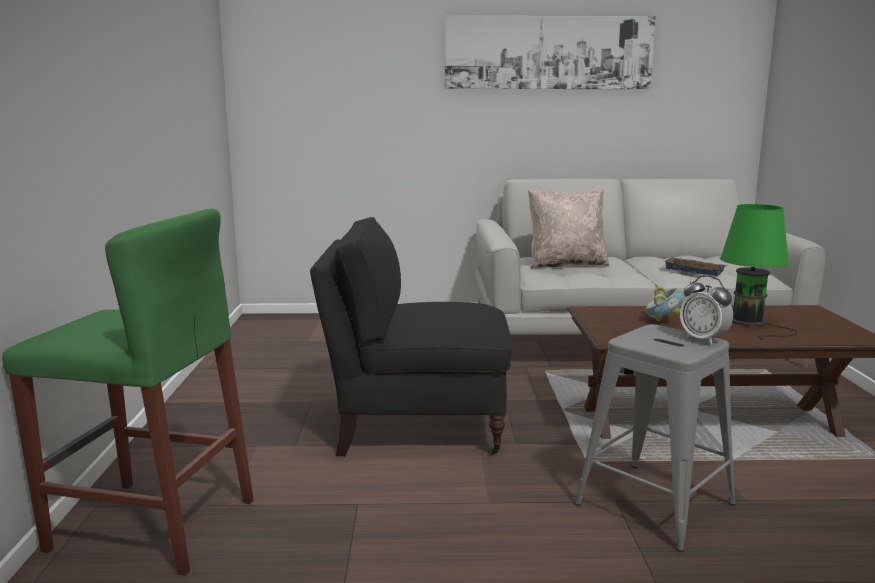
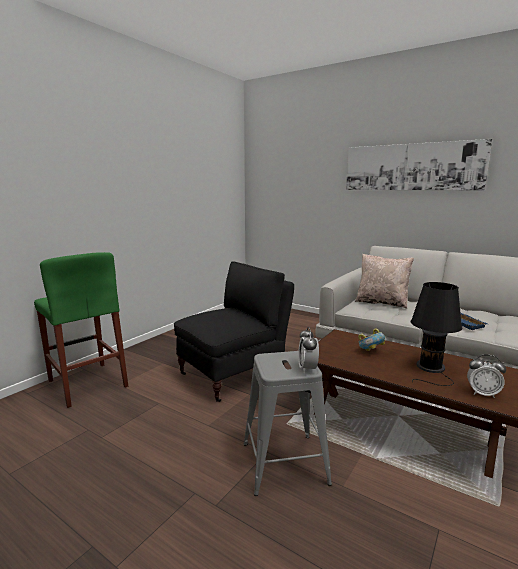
camera: 35 degrees right, 0 degrees up
black armchair [310,217,512,456] -> black armchair turned 105 degrees clockwise [174,262,294,402]
green table lamp [720,204,798,340] -> black table lamp [411,282,462,386]
none -> alarm clock [467,354,506,398]

